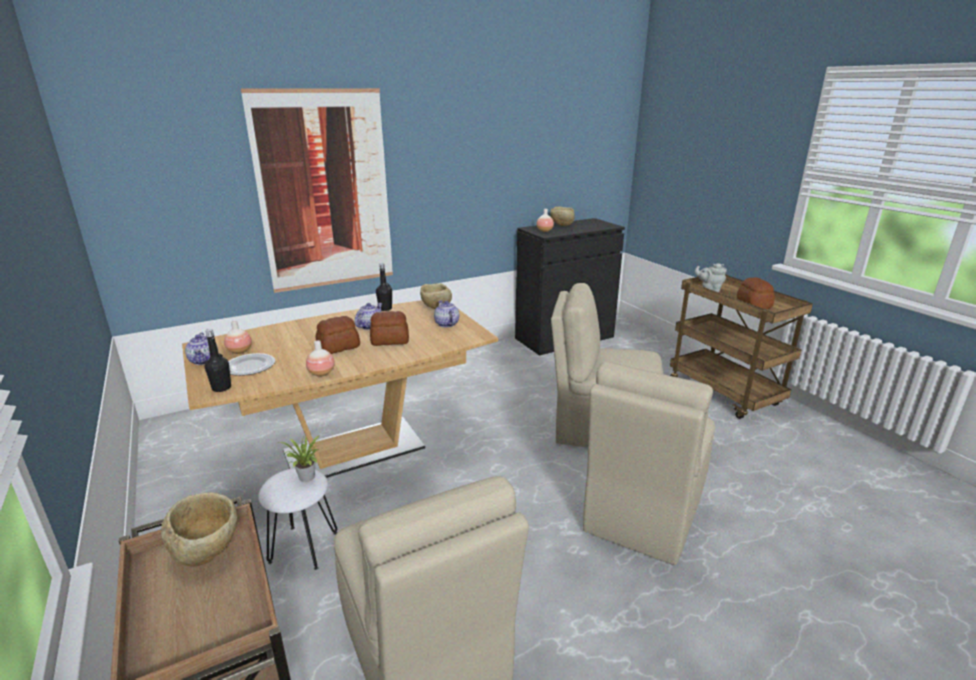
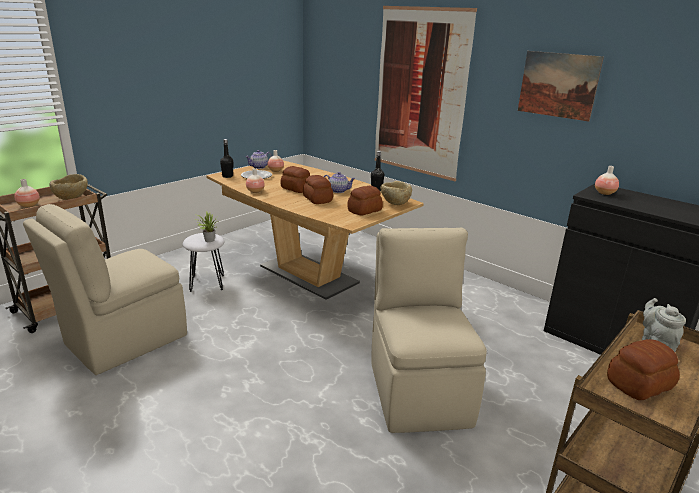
camera: 70 degrees right, 0 degrees up
teapot [434,301,459,327] -> bread [347,186,383,215]
beige bowl [550,206,575,226] -> none
beige chair [583,362,715,565] -> none
none -> vase [15,179,40,208]
none -> picture [518,51,604,121]

